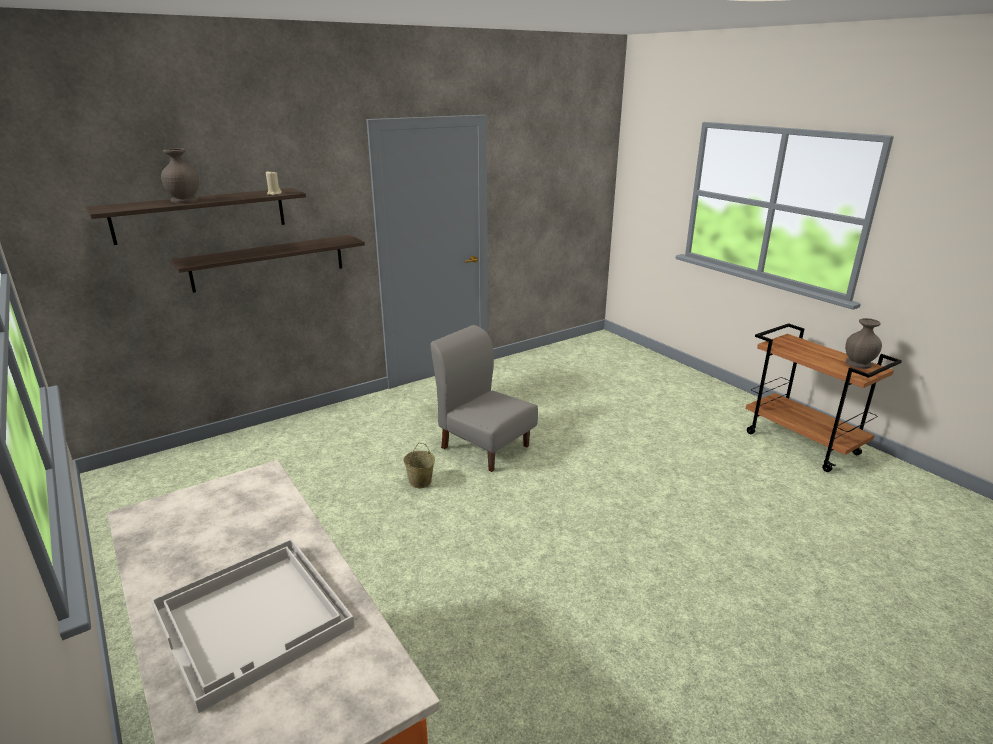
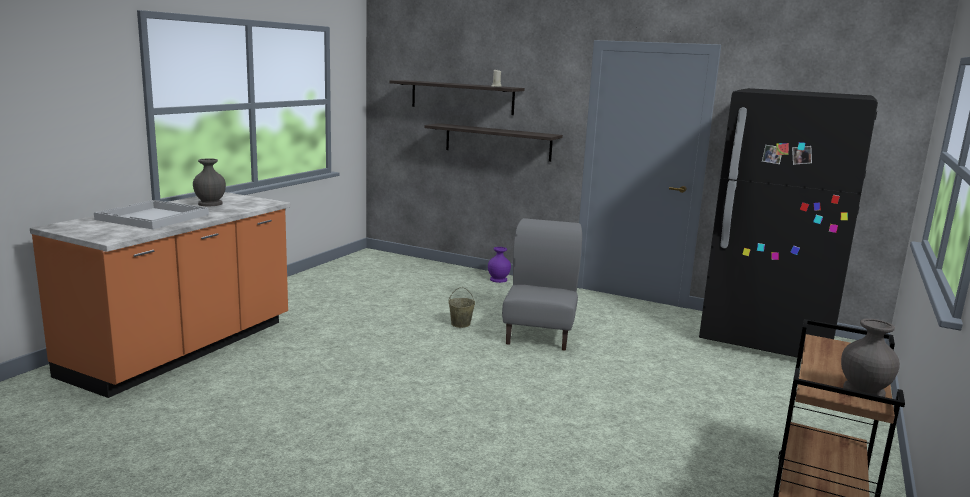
camera: 60 degrees right, 10 degrees down
grey vase [161,148,199,203] -> grey vase moved to [193,158,226,206]
none -> purple vase [488,247,511,283]
none -> black fridge [699,88,878,358]

